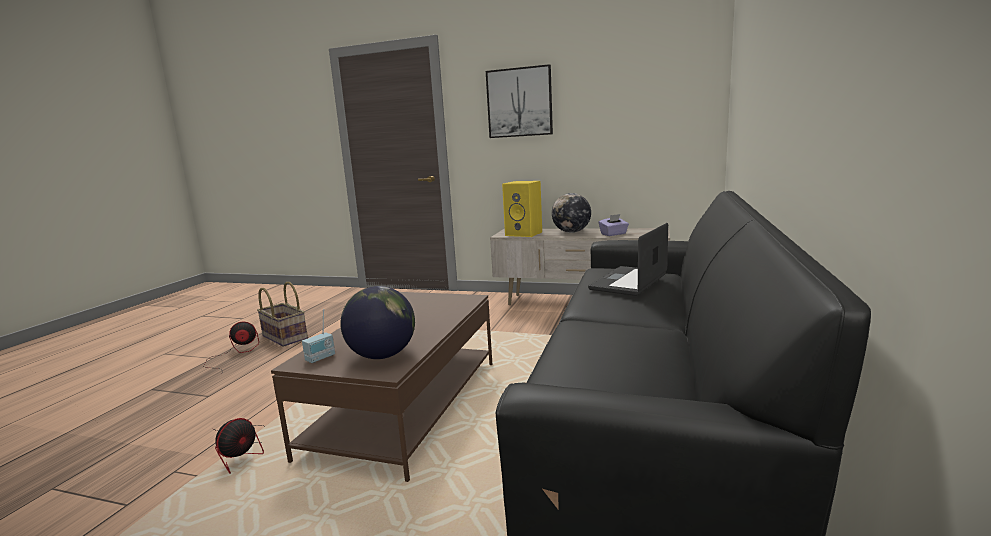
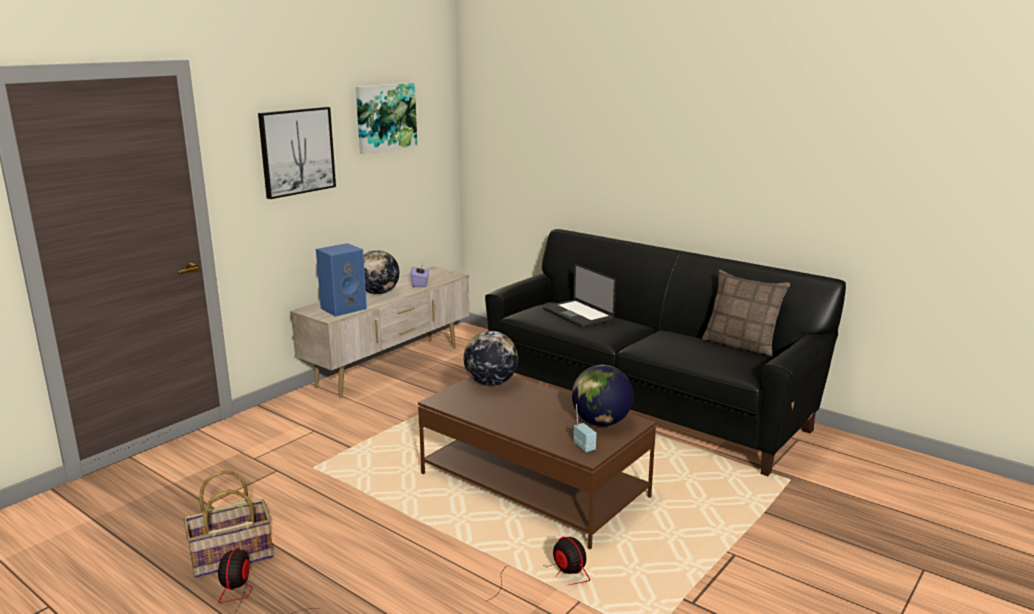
camera: 70 degrees left, 5 degrees up
yellow speaker [502,181,542,237] -> blue speaker [316,243,367,317]
none -> picture [356,83,417,154]
none -> globe [464,331,518,386]
none -> pillow [702,269,790,357]

